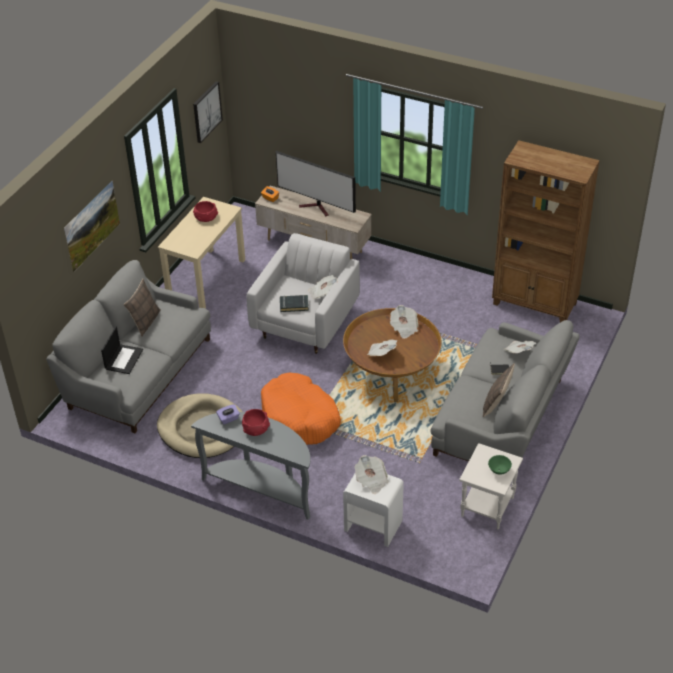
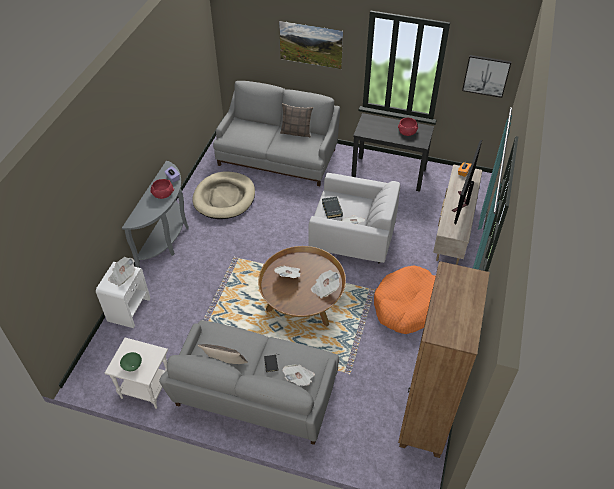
camera: 80 degrees right, 5 degrees up
laptop [101,327,143,374] -> none
beige desk [158,197,245,309] -> black desk [351,113,434,192]
orange dog bed [261,373,341,445] -> orange dog bed moved to [374,265,436,334]

